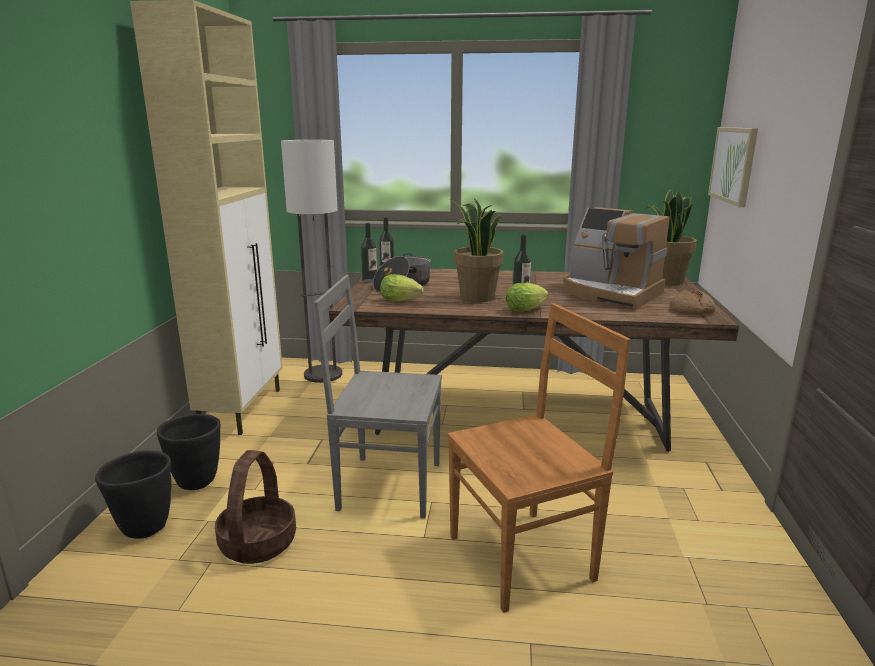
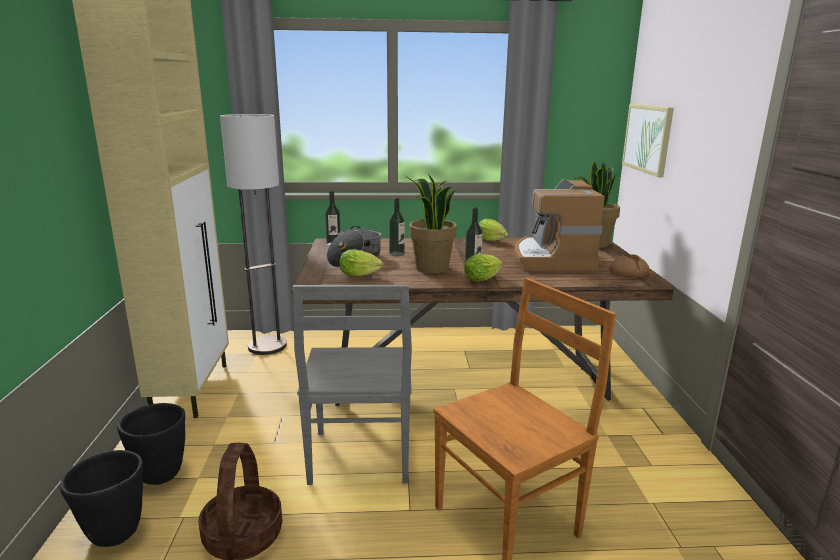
camera: 10 degrees left, 0 degrees up
grey chair [314,275,442,519] -> grey chair turned 90 degrees counterclockwise [293,285,412,485]
bottle [360,223,377,283] -> bottle moved to [389,198,405,256]
coffee machine [563,207,670,310] -> coffee machine turned 60 degrees clockwise [514,179,605,271]
none -> lettuce [479,219,508,241]

